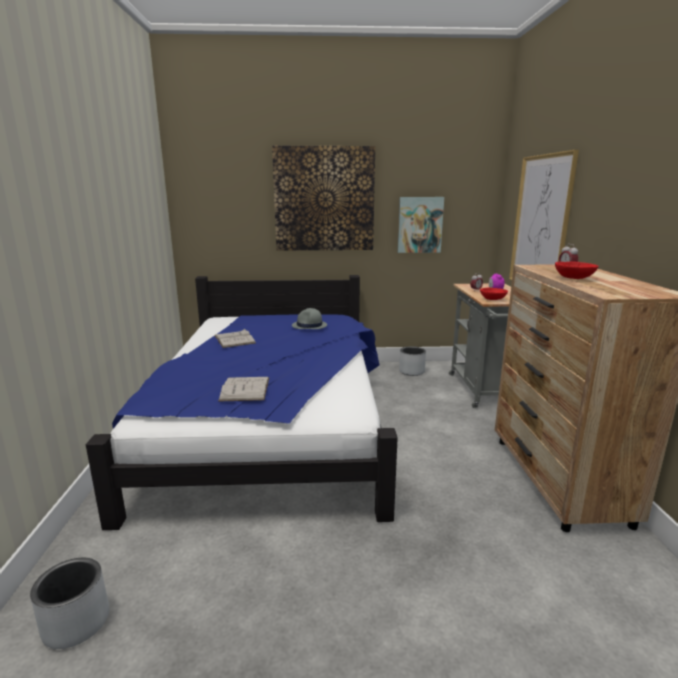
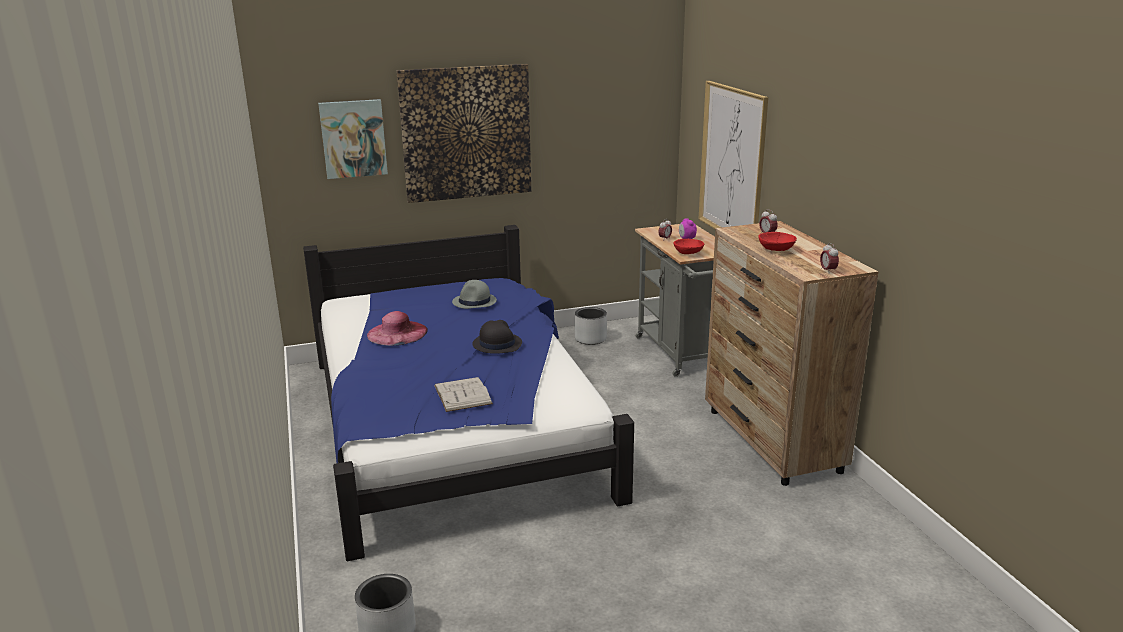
camera: 15 degrees left, 5 degrees up
white book [214,329,256,348] -> pink hat [367,311,428,346]
picture [398,197,444,253] -> picture moved to [318,99,388,179]
none -> black hat [472,320,522,354]
none -> alarm clock [820,243,839,274]

